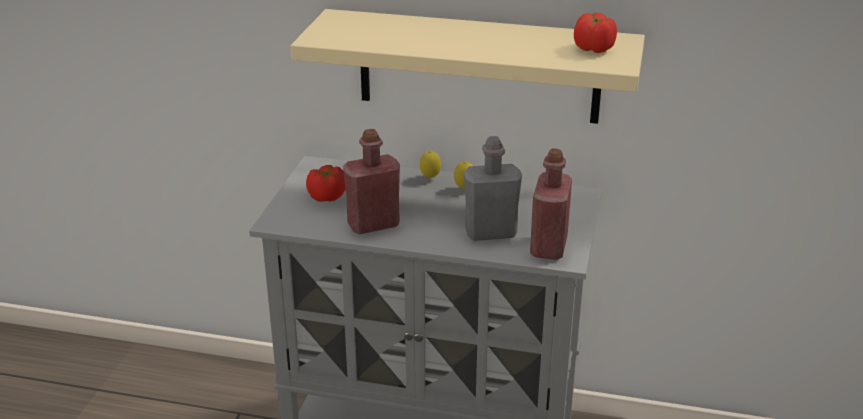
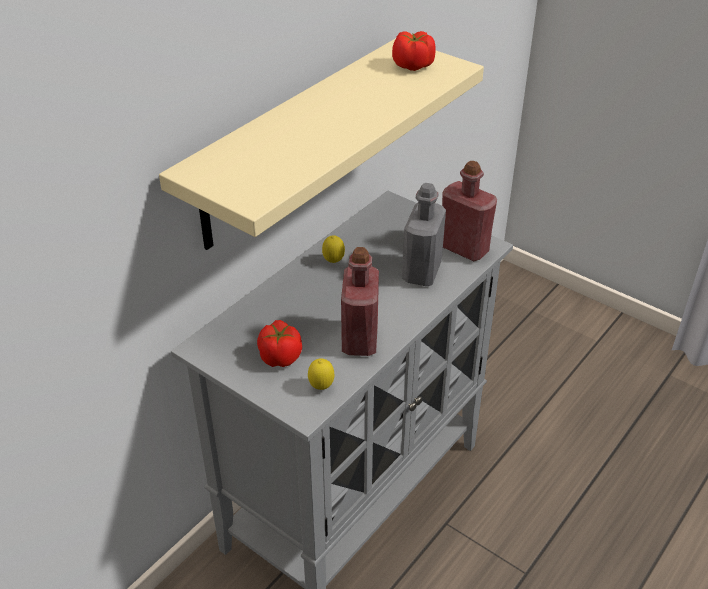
camera: 65 degrees left, 10 degrees up
lemon [420,151,441,179] -> lemon moved to [308,358,334,390]

